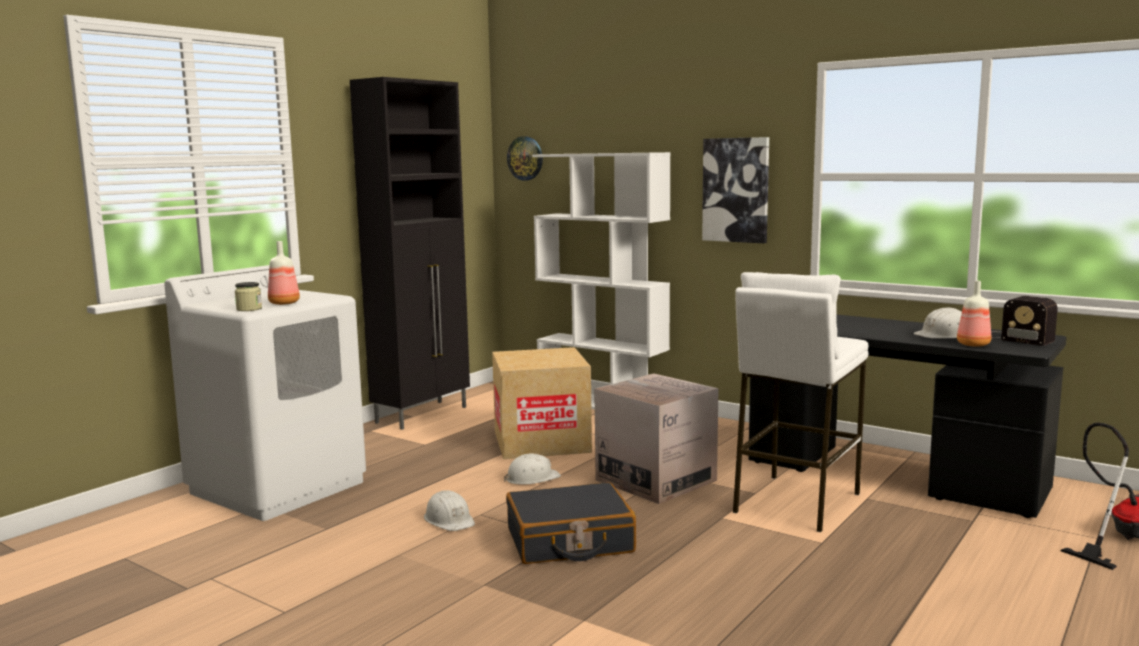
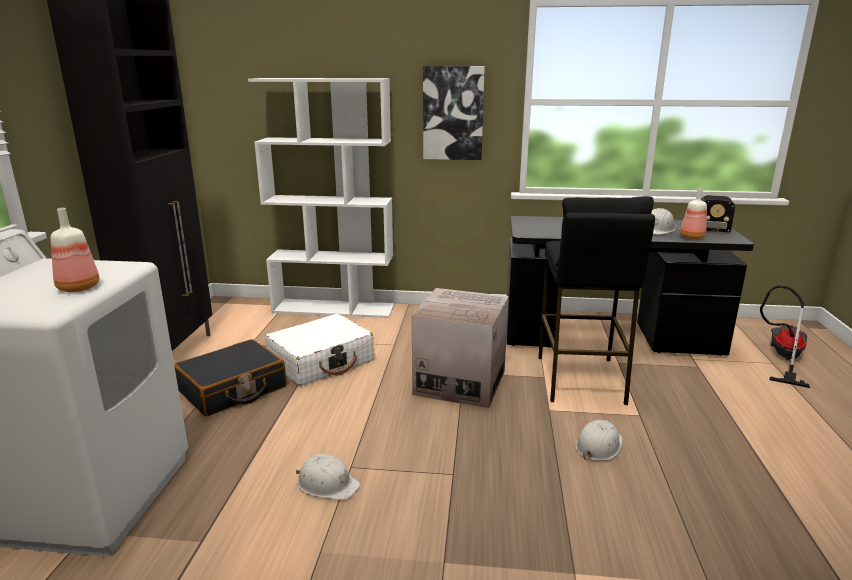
camera: 30 degrees left, 10 degrees up
jar [235,282,262,311] -> none
cardboard box [492,347,592,459] -> white suitcase [265,314,374,386]
white hard hat [504,453,561,485] -> white hard hat moved to [575,420,623,461]
black suitcase [506,482,636,564] -> black suitcase moved to [174,339,287,416]
wall clock [507,137,543,181] -> none
white stool [733,272,868,532] -> black stool [538,196,655,405]

